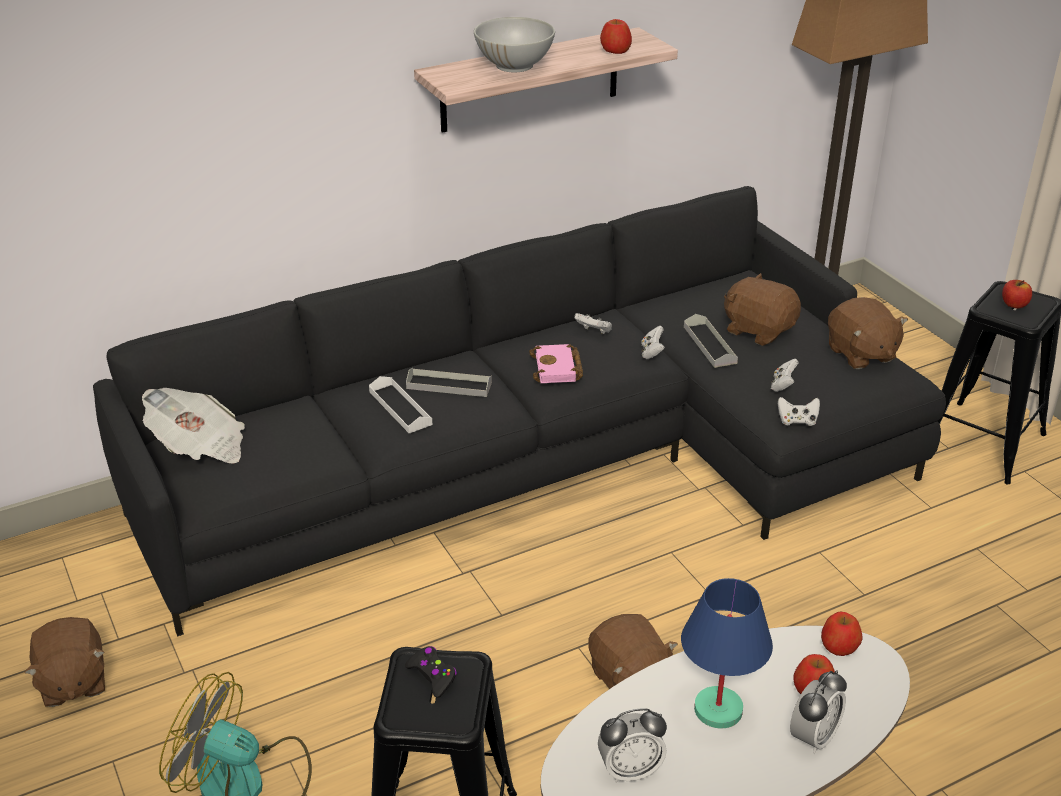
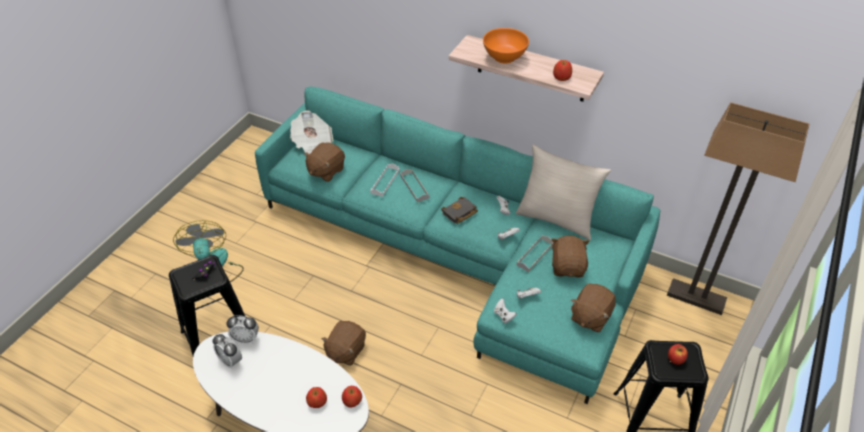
camera: 55 degrees right, 10 degrees up
brown plush toy [24,617,105,707] -> brown plush toy moved to [304,142,345,182]
black sofa [93,186,946,637] -> turquoise sofa [255,87,660,404]
white bowl [474,17,555,72] -> orange bowl [483,28,529,63]
pink book [529,344,583,383] -> black book [441,197,478,224]
blue table lamp [681,578,773,728] -> none
alarm clock [790,670,847,754] -> alarm clock moved to [226,315,259,344]
none -> beige pillow [516,144,611,240]

